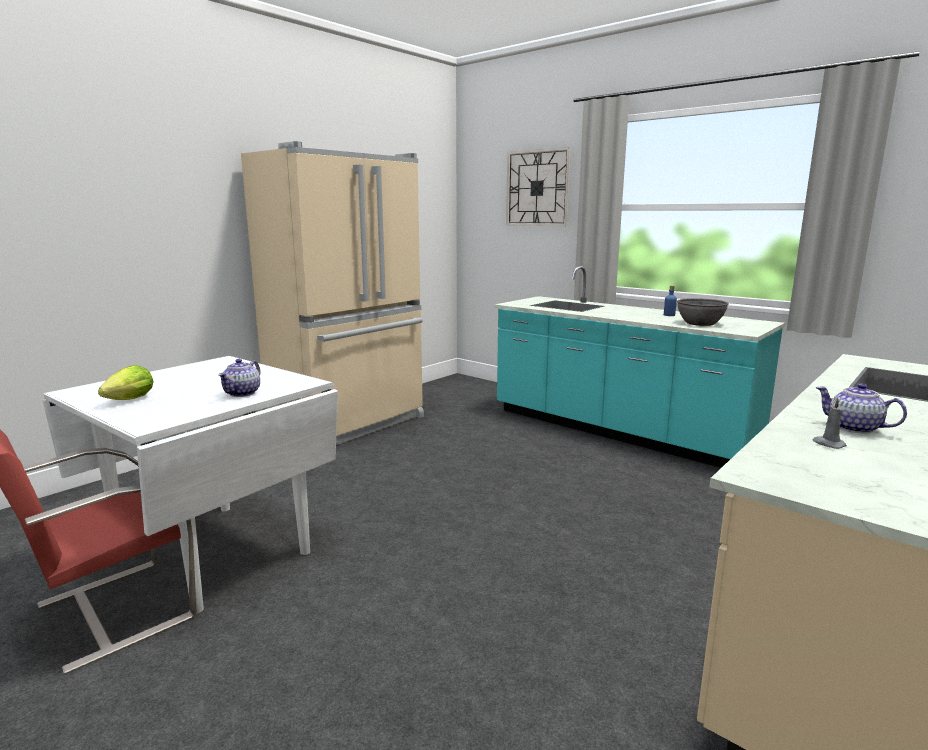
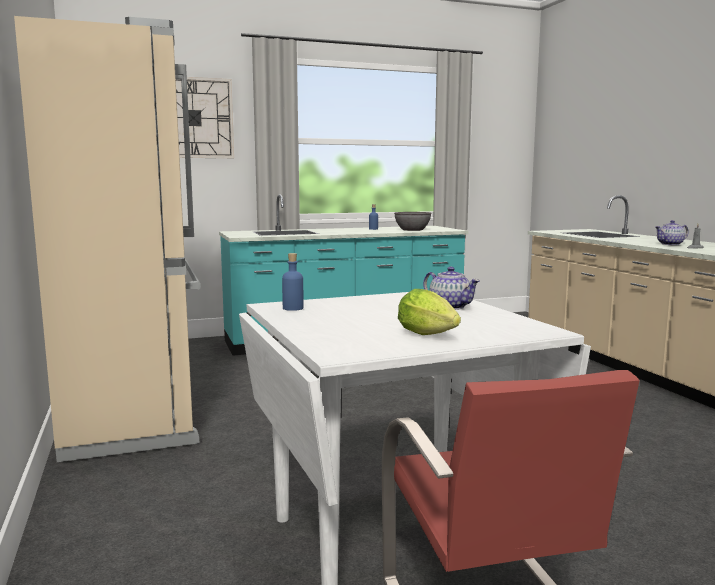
camera: 60 degrees left, 5 degrees down
none -> blue bottle [282,253,303,311]

